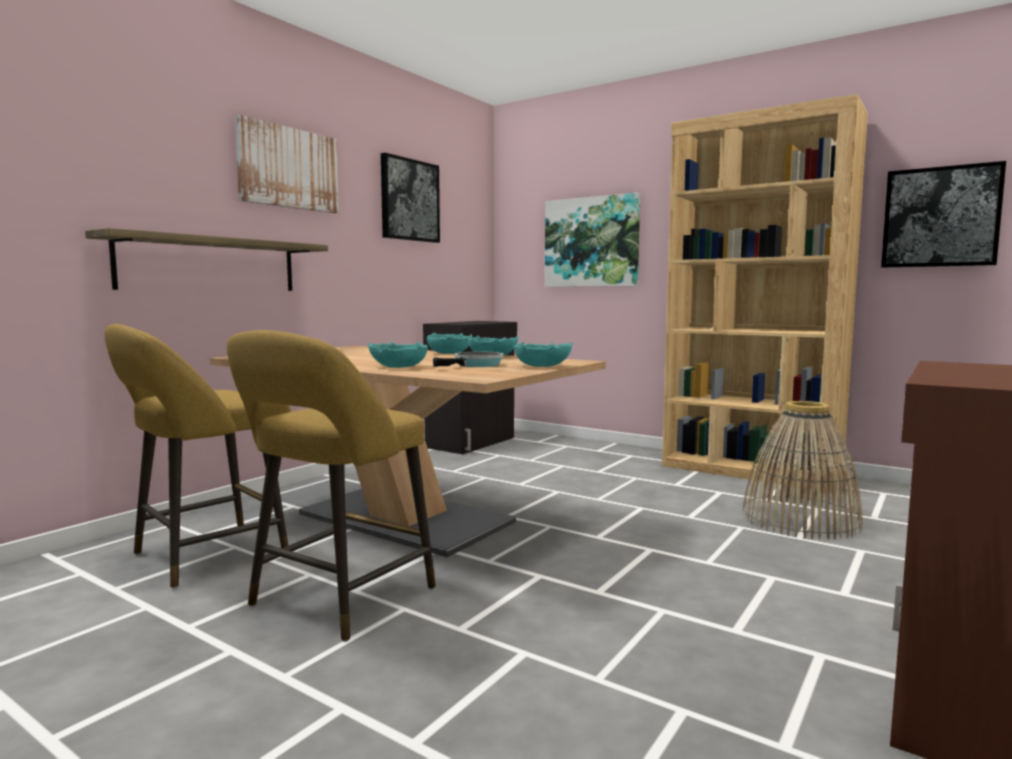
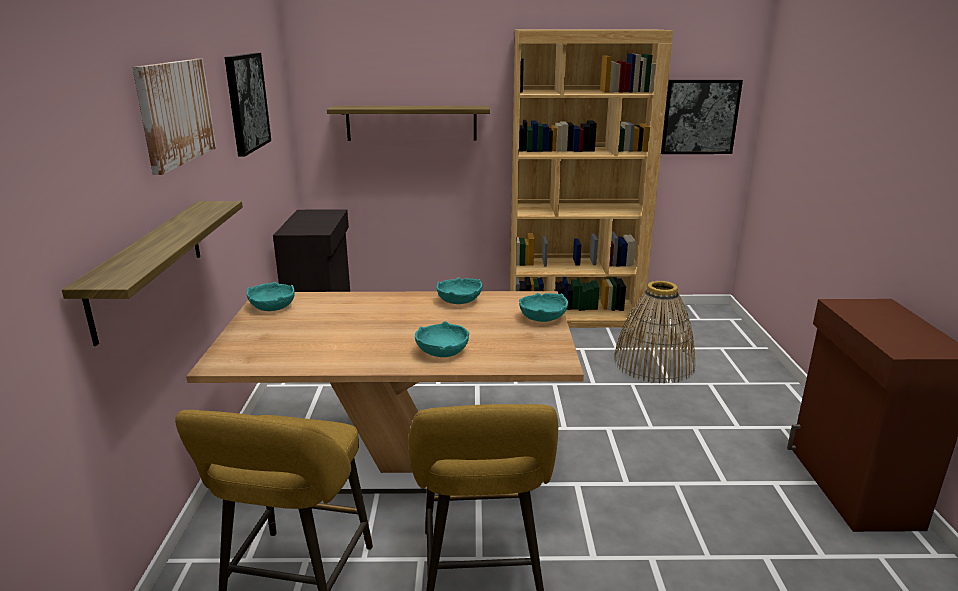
camera: 35 degrees left, 15 degrees up
turquoise bowl [427,333,472,354] -> turquoise bowl moved to [246,282,295,311]
frying pan [433,352,504,367] -> none
picture [545,192,640,287] -> shelf [327,106,490,141]

